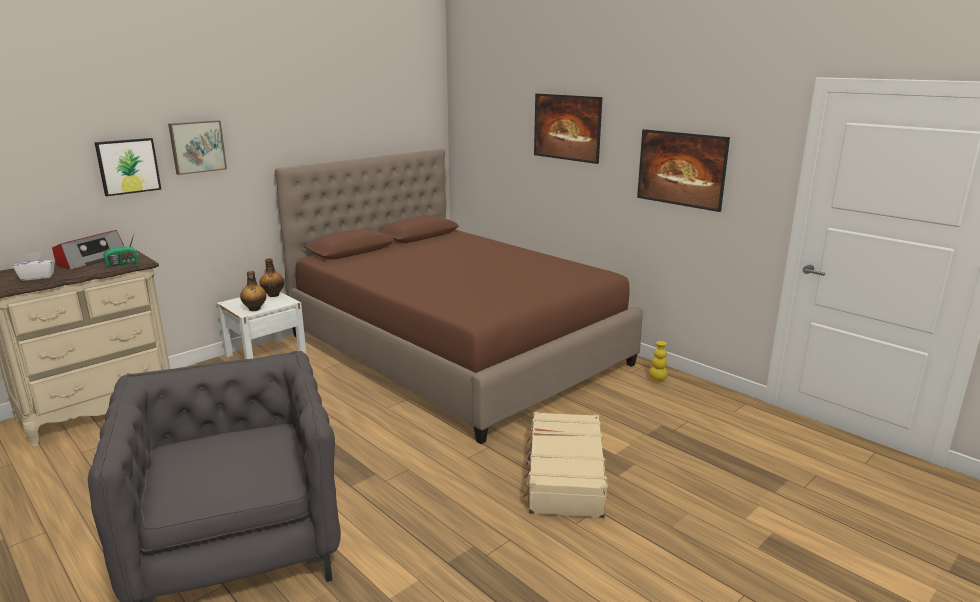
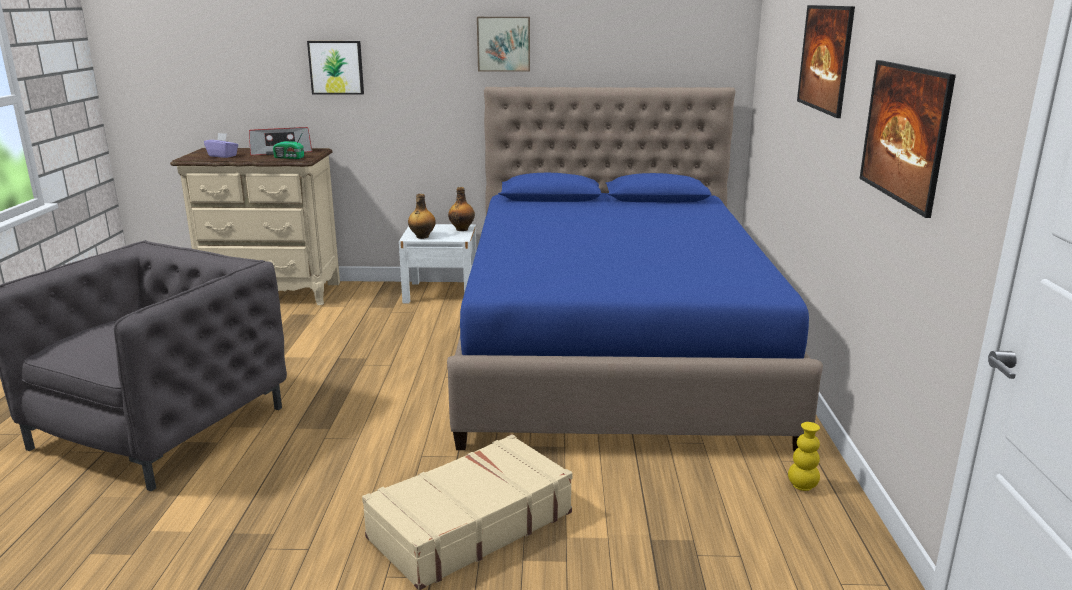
camera: 45 degrees right, 0 degrees up
white tissue box [13,252,55,281] -> purple tissue box [204,133,239,158]
picture [168,120,227,175] -> picture moved to [477,17,530,72]
brown bed [275,149,643,444] -> blue bed [447,87,823,451]

